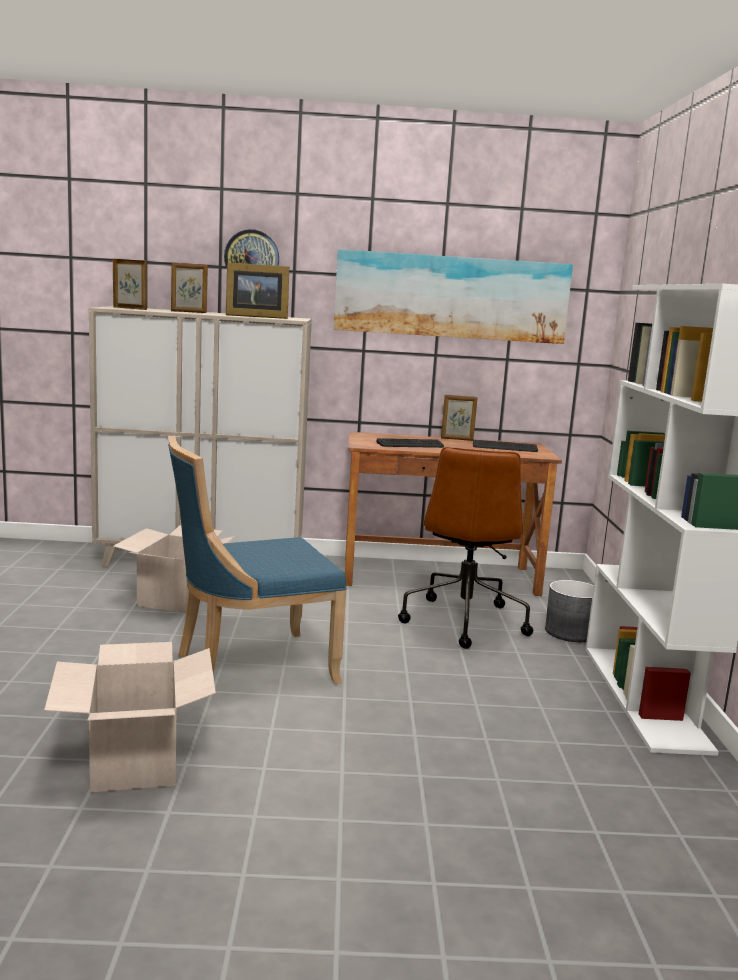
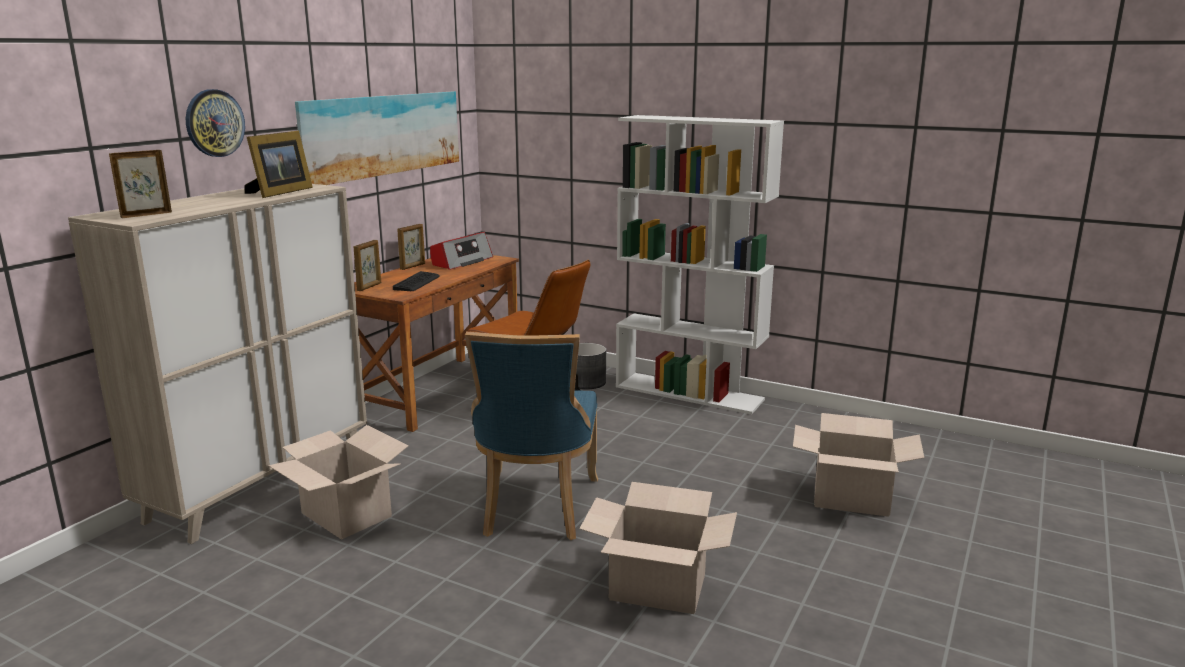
camera: 60 degrees left, 5 degrees up
picture frame [171,262,208,313] -> picture frame moved to [354,240,381,291]
keyboard [473,440,538,452] -> radio [430,232,493,270]
none -> cardboard box [793,413,924,517]

